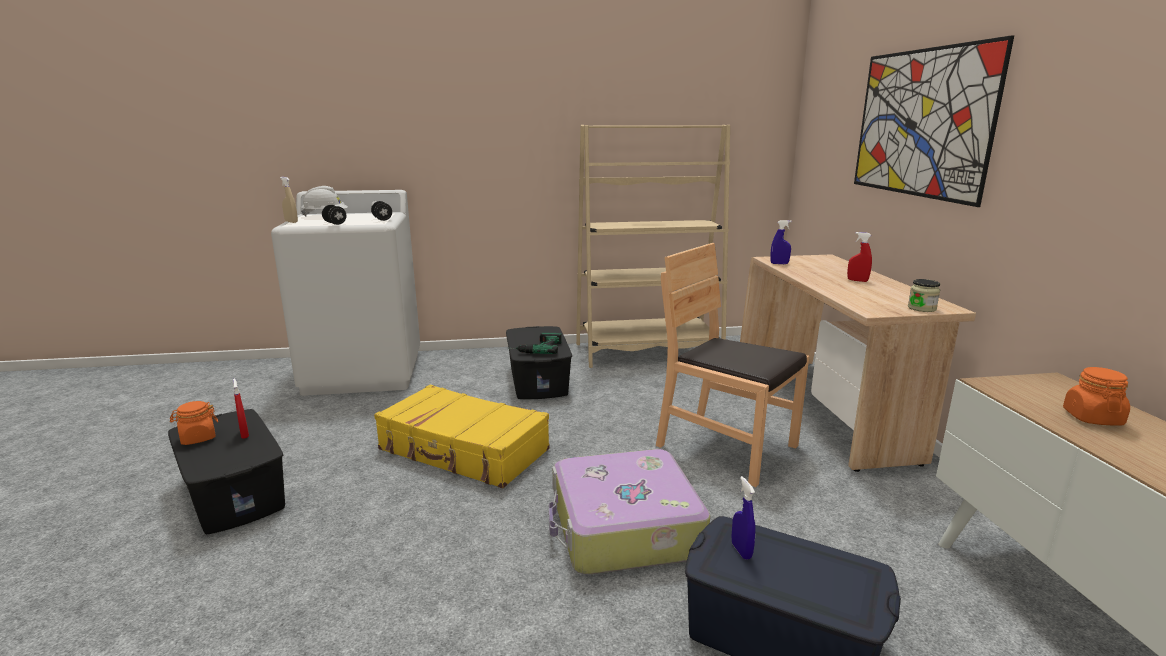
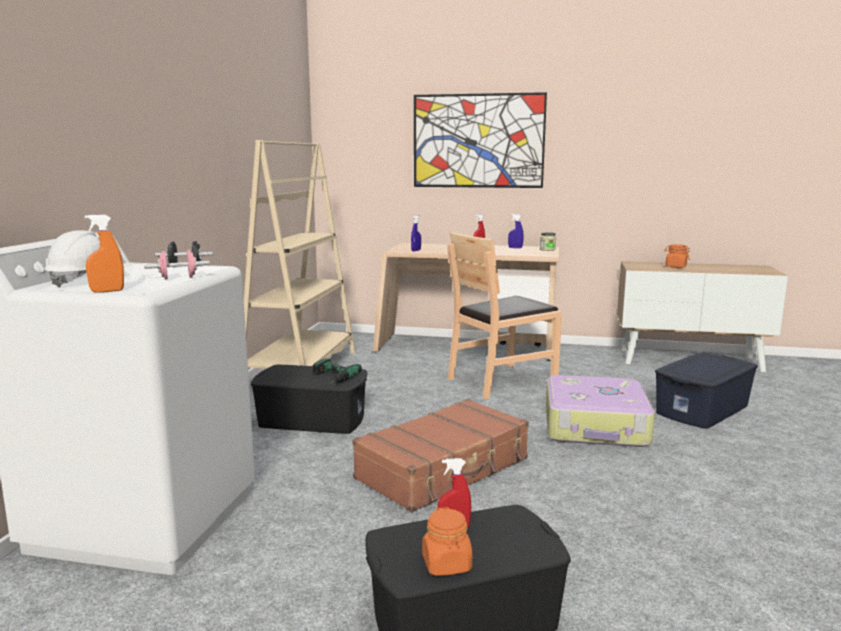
camera: 70 degrees left, 5 degrees down
beige spray bottle [280,177,298,223] -> orange spray bottle [85,214,124,293]
black dumbbell [322,205,346,225] -> pink dumbbell [144,250,210,280]
yellow suitcase [374,385,550,489] -> brown suitcase [352,399,529,512]
blue spray bottle [732,476,755,560] -> blue spray bottle moved to [508,214,523,248]

